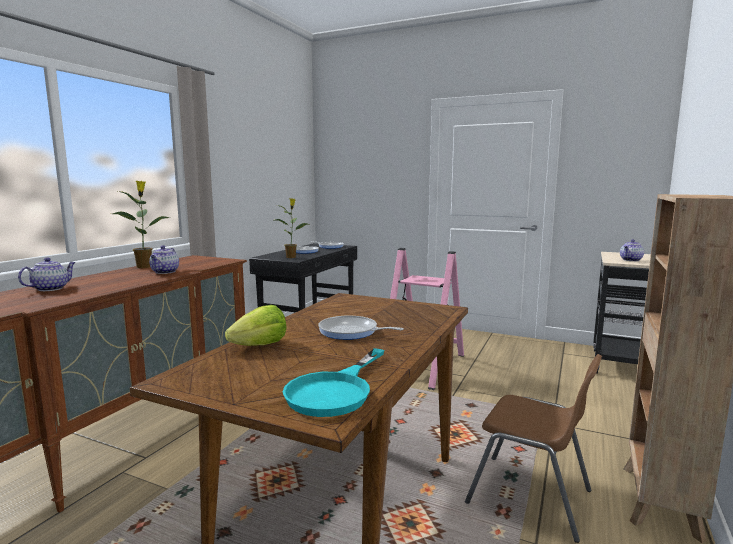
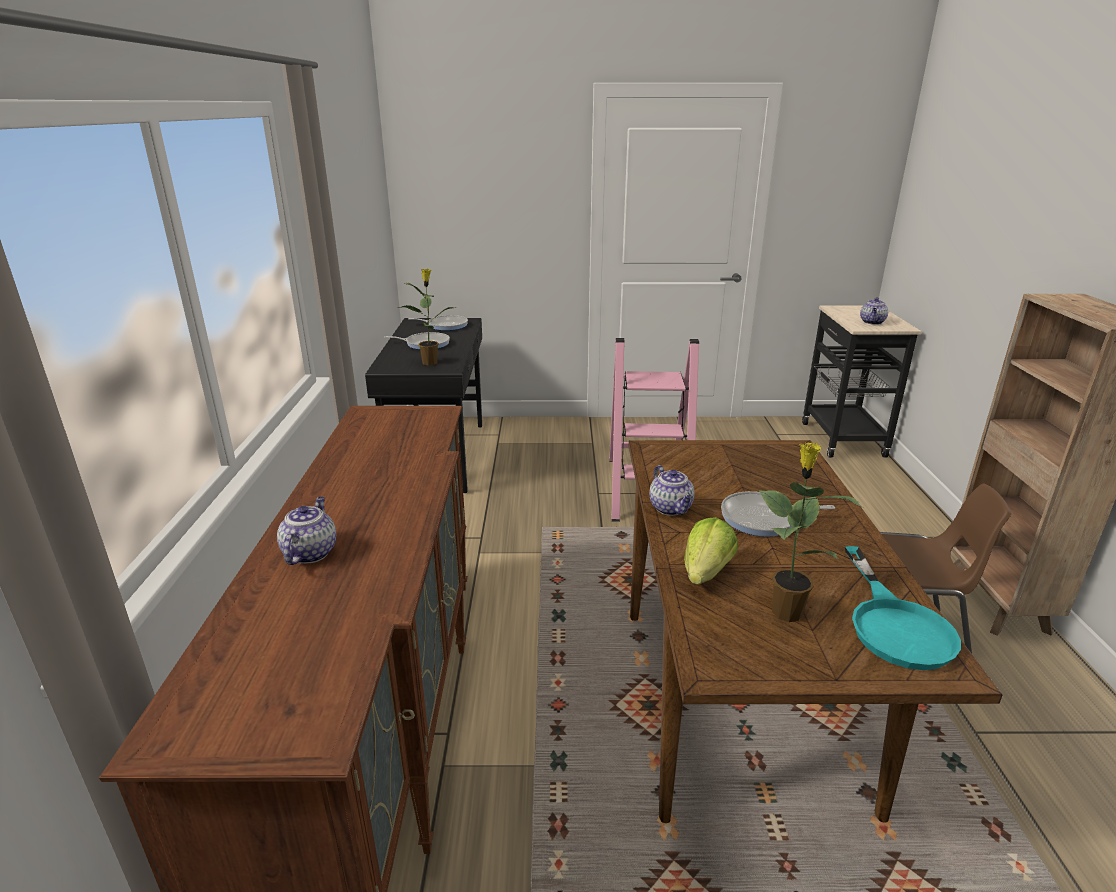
camera: 25 degrees left, 15 degrees up
potted plant [113,181,171,268] -> potted plant moved to [759,442,863,622]
teapot [149,245,179,274] -> teapot moved to [649,465,694,516]

